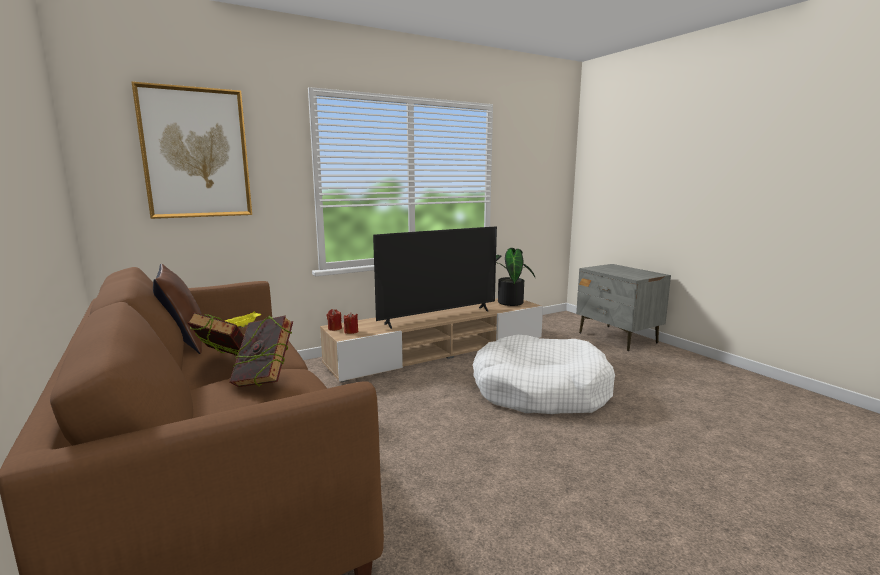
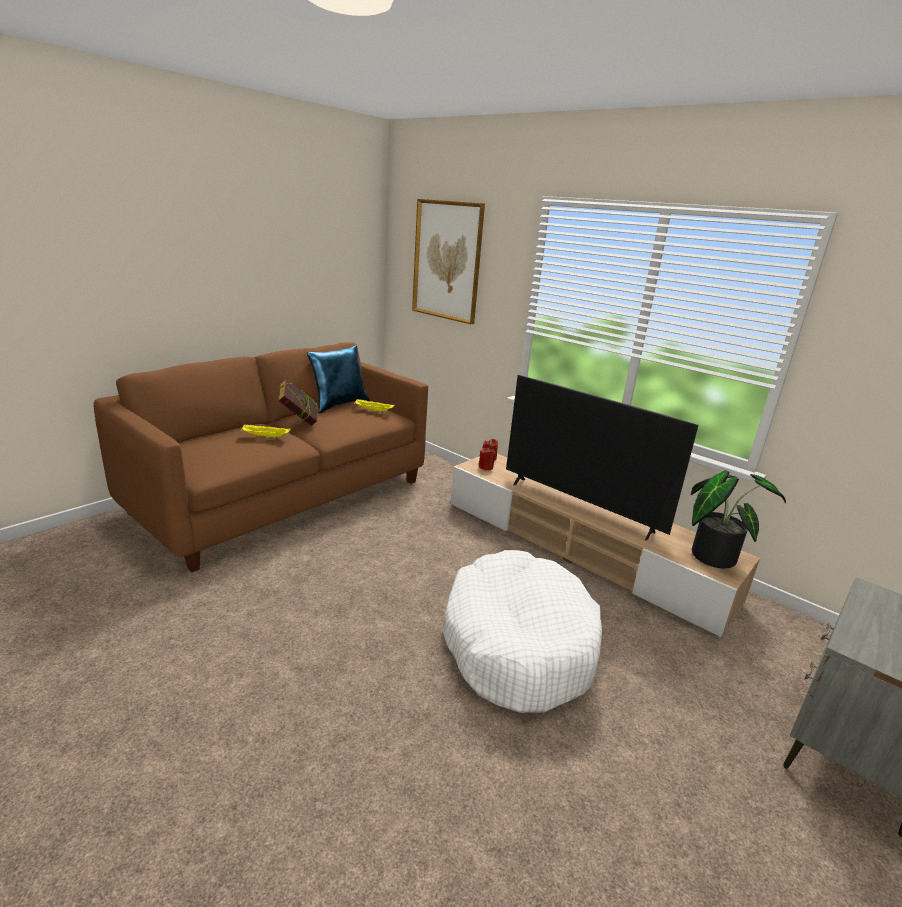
camera: 70 degrees right, 10 degrees up
brown pillow [153,264,202,354] -> blue pillow [307,345,370,413]
book [229,315,293,387] -> yellow tray [241,424,291,439]

